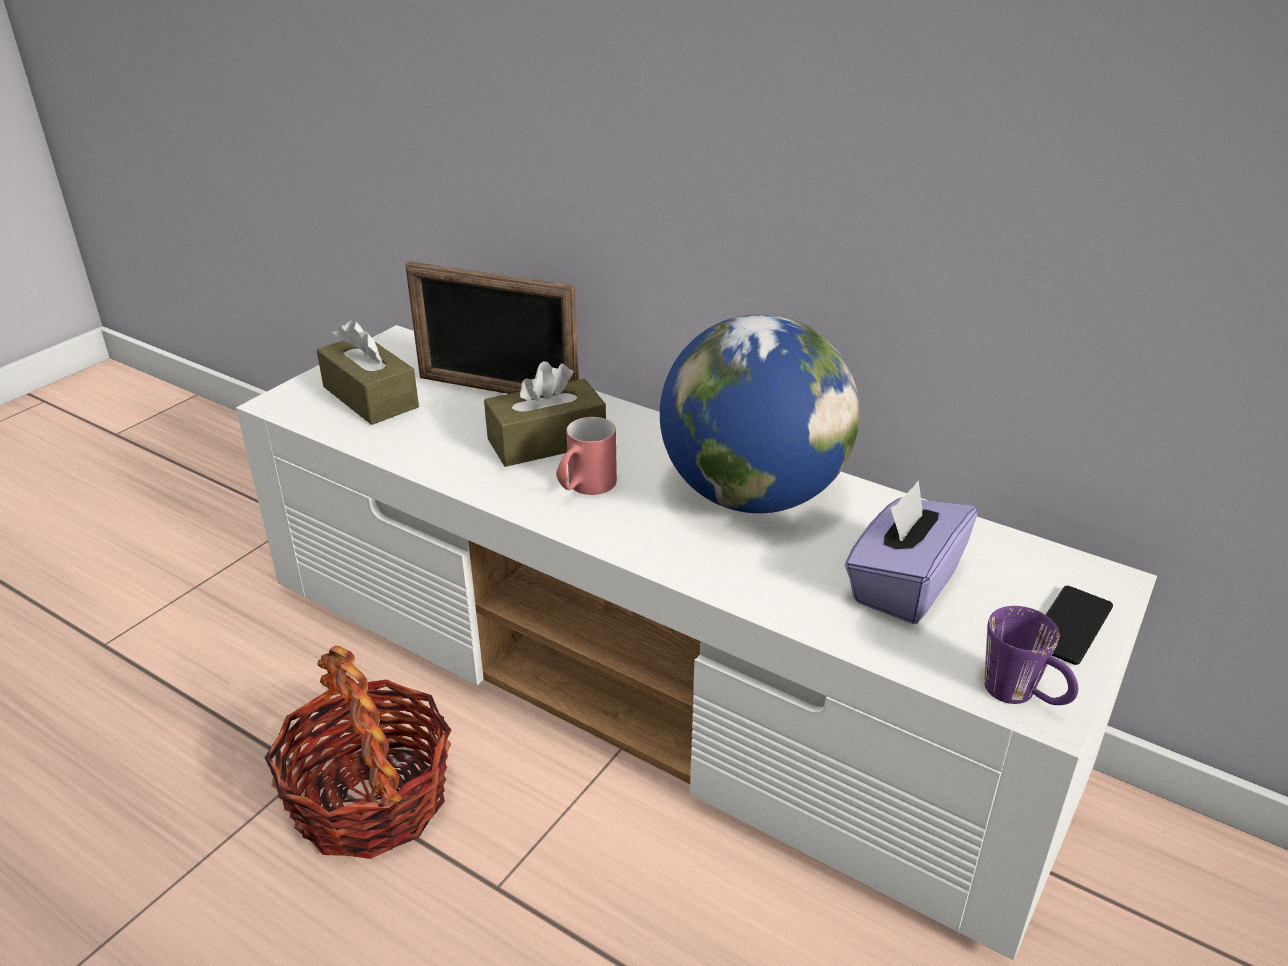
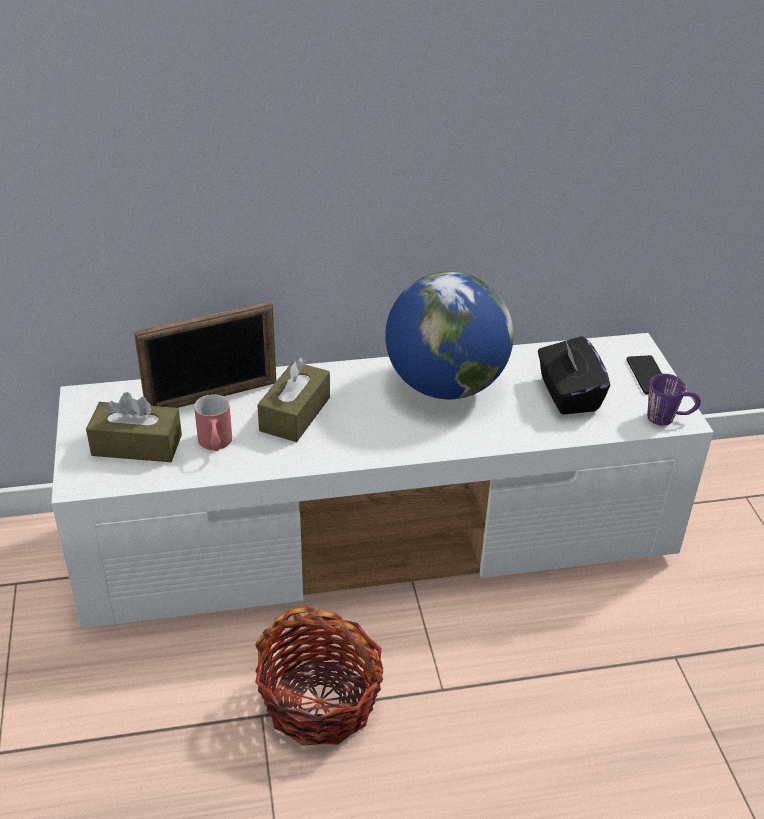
camera: 45 degrees left, 5 degrees up
red mug [556,417,617,495] -> red mug moved to [194,394,232,451]
purple tissue box [845,480,977,624] -> black tissue box [538,336,610,415]

